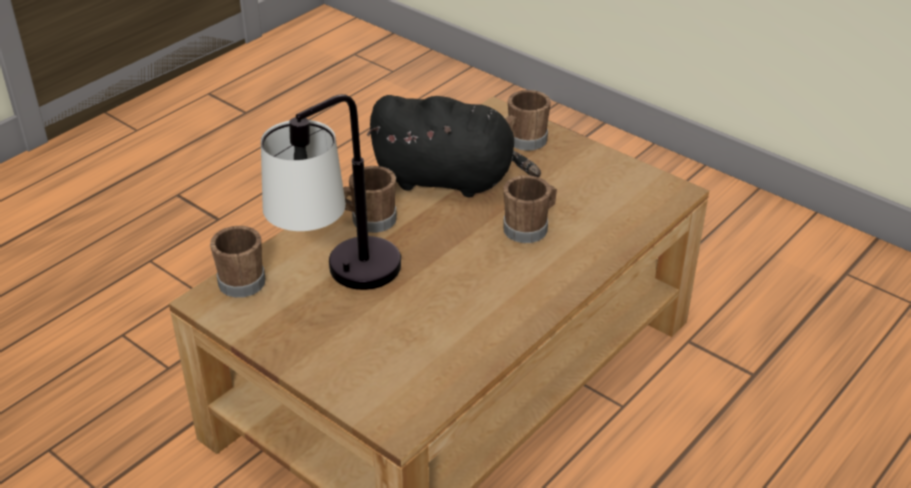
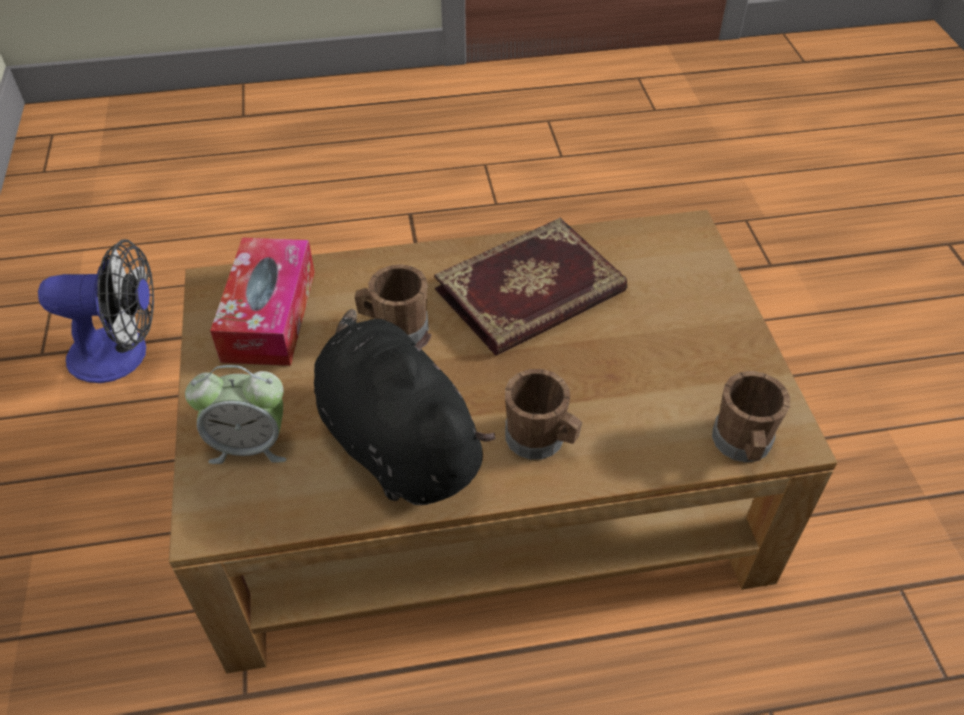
camera: 140 degrees left, 10 degrees up
table lamp [261,94,401,290] -> none
brown mug [505,90,551,151] -> alarm clock [185,365,287,464]
none -> fan [38,239,154,383]
none -> tissue box [210,237,315,366]
none -> book [434,218,627,356]

